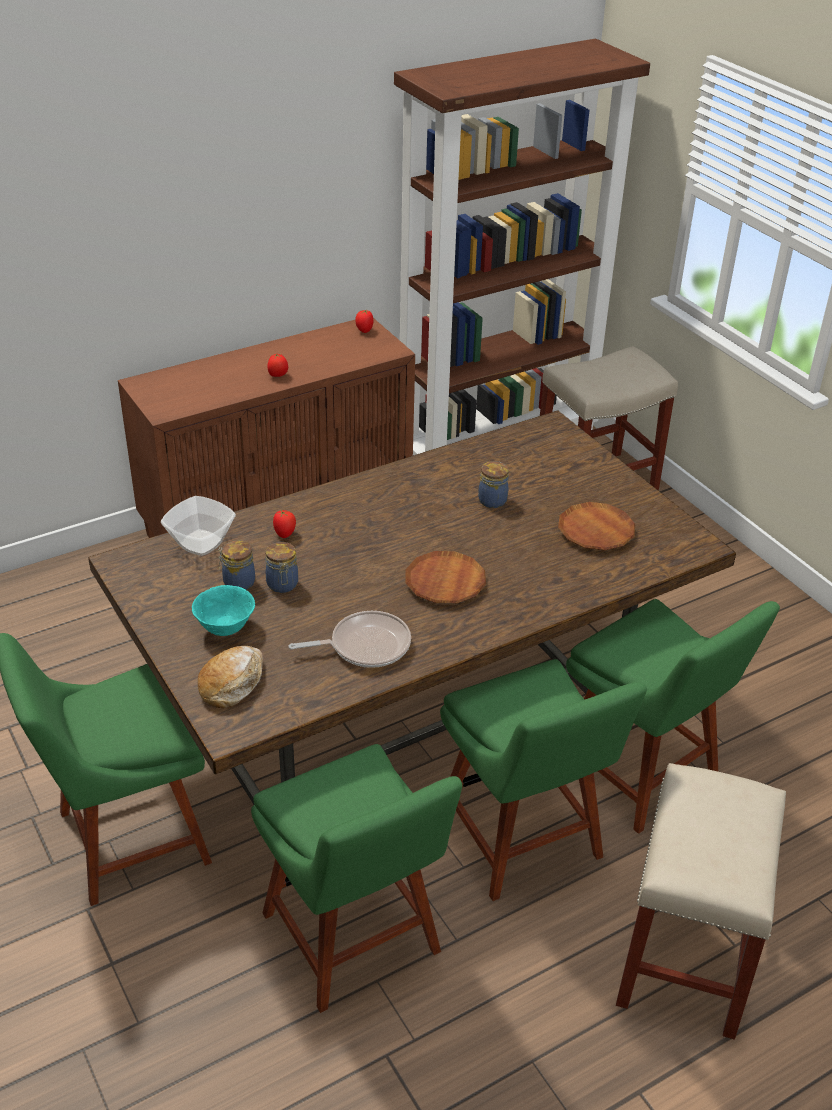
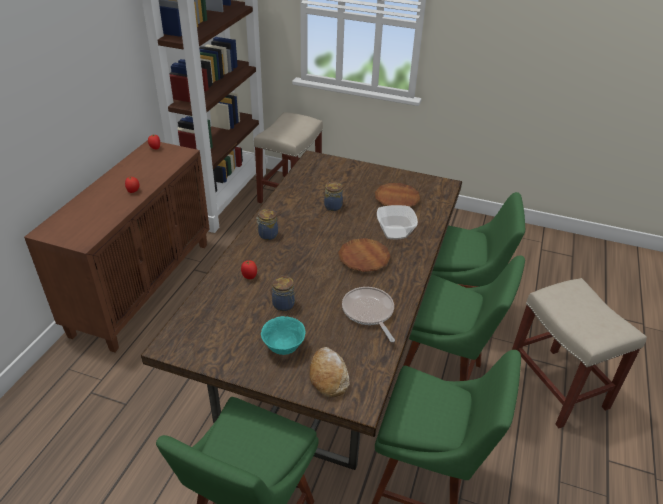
camera: 40 degrees left, 0 degrees up
bowl [161,496,236,556] -> bowl moved to [377,205,418,239]
jar [218,540,255,590] -> jar moved to [256,209,278,240]
frying pan [289,611,411,668] -> frying pan turned 60 degrees counterclockwise [342,287,395,342]

